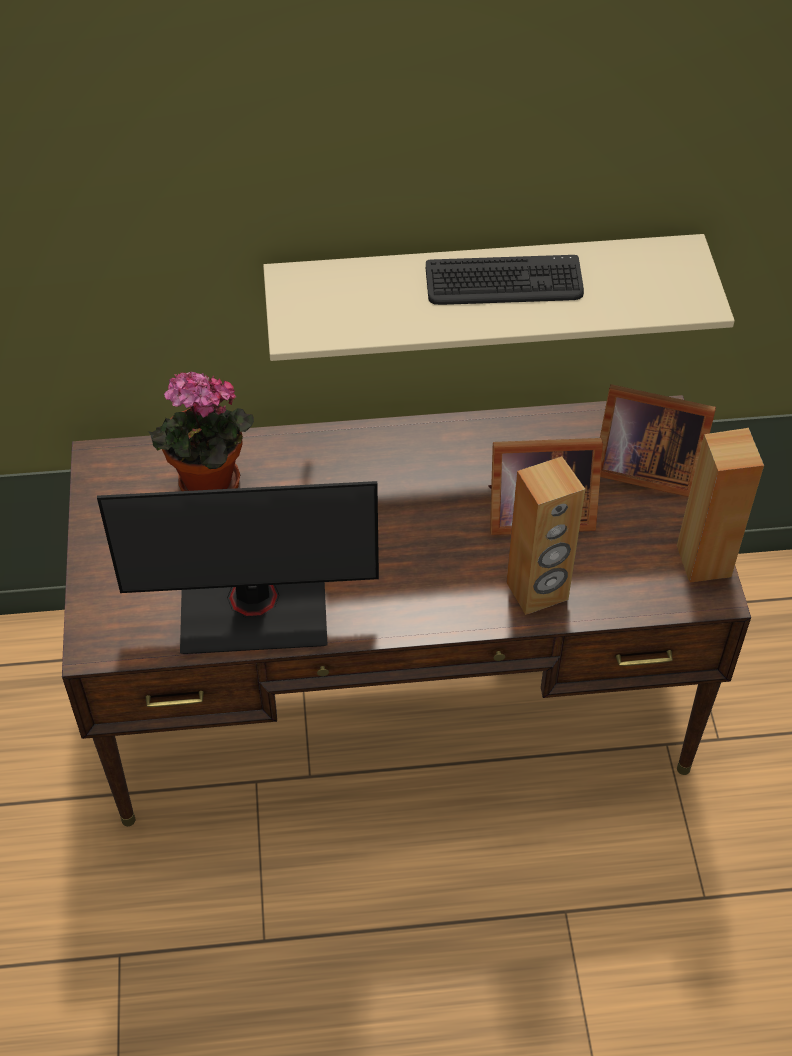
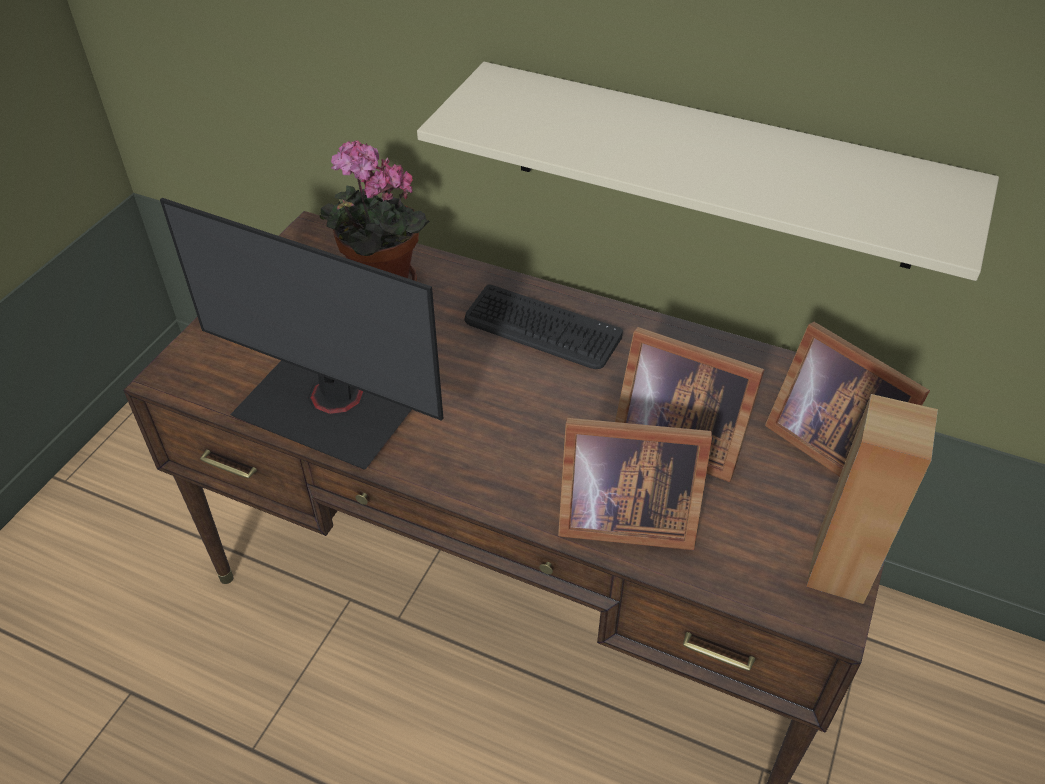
camera: 30 degrees right, 5 degrees down
keyboard [426,255,584,305] -> keyboard moved to [464,284,623,369]
brown speaker [506,456,585,615] -> picture frame [558,418,712,550]

